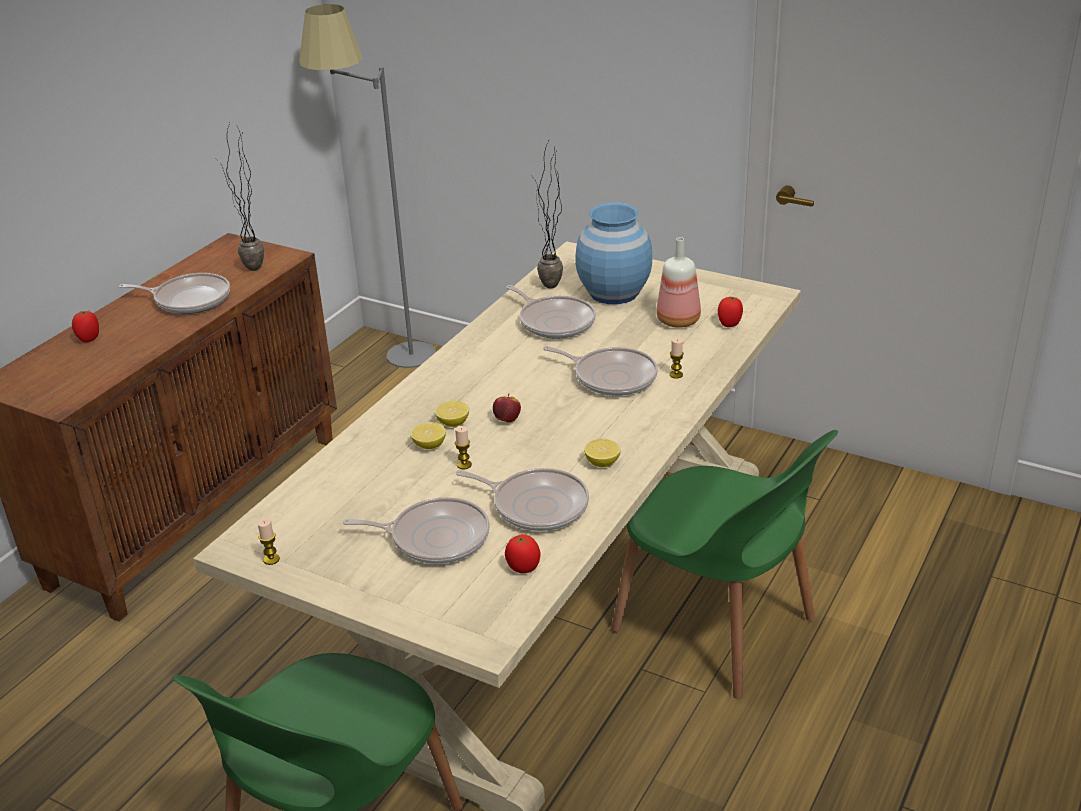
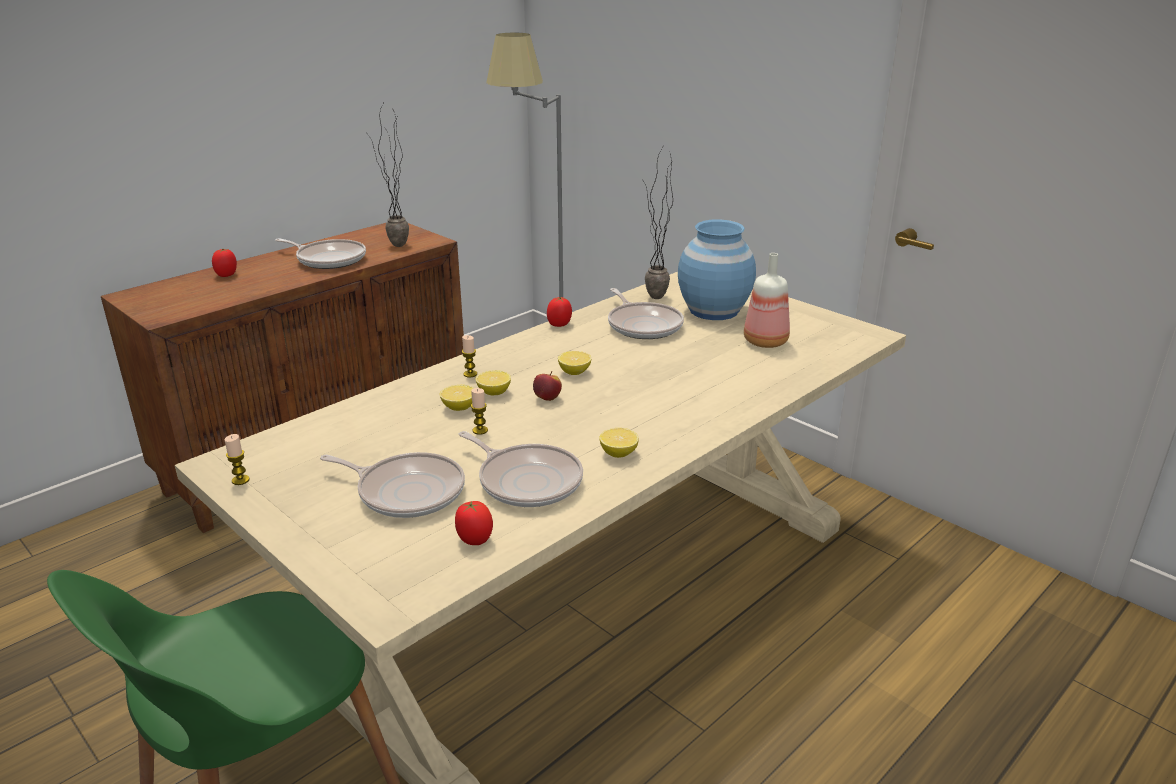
camera: 15 degrees right, 5 degrees down
frying pan [543,346,658,396] -> none
green chair [611,430,838,699] -> none
candle [669,338,684,378] -> candle moved to [462,335,477,378]
tomato [718,297,743,327] -> tomato moved to [547,297,572,327]
none -> lemon [558,351,591,375]

